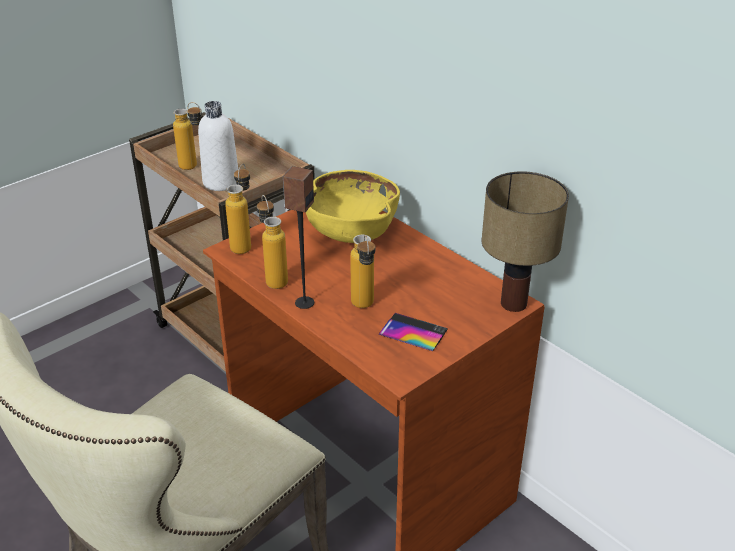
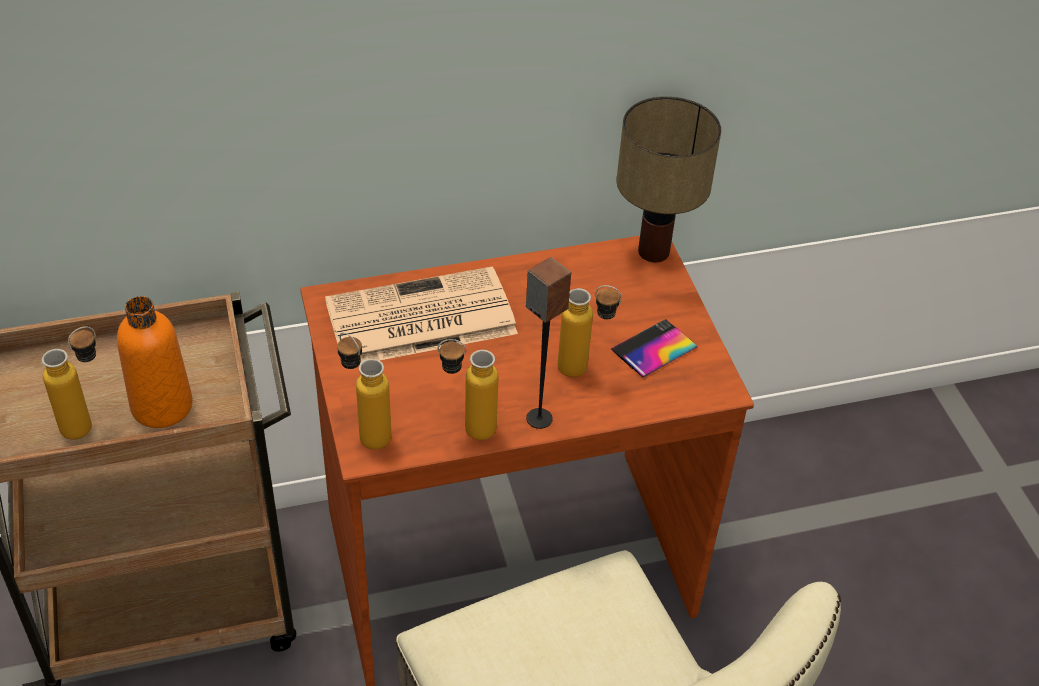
camera: 65 degrees left, 10 degrees up
white bottle [198,101,238,191] -> orange bottle [117,296,193,428]
yellow bowl [306,170,400,243] -> newspaper [325,266,518,363]

